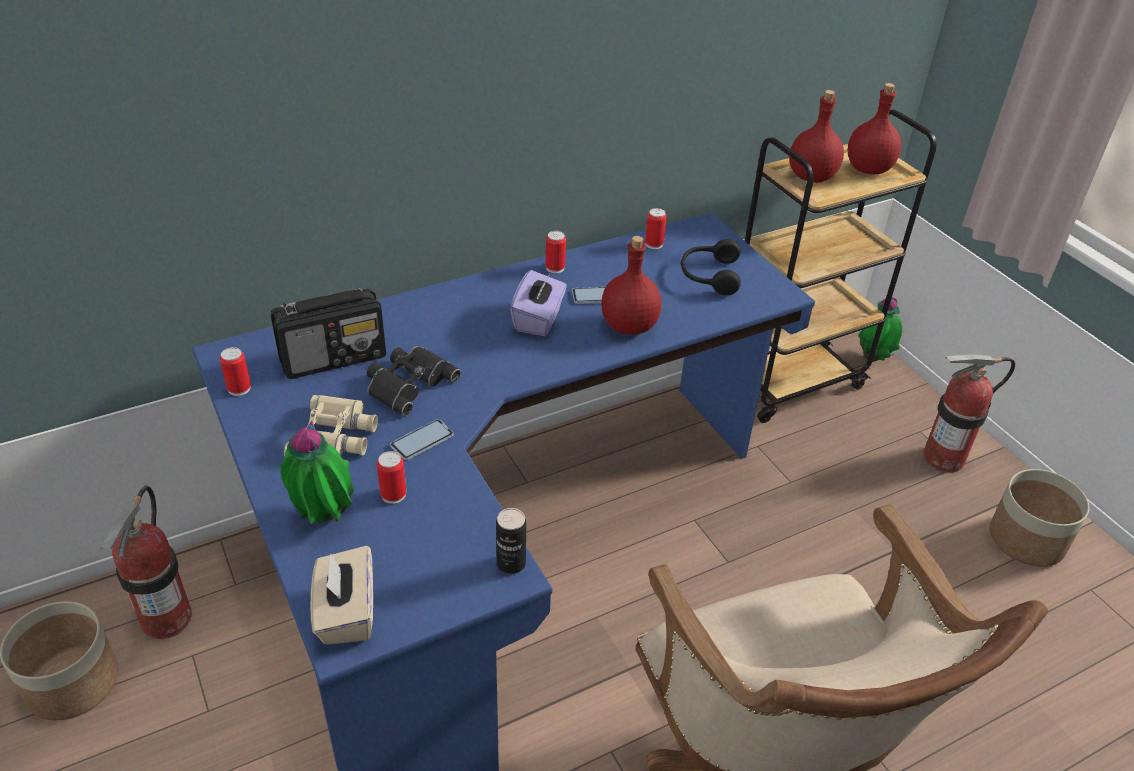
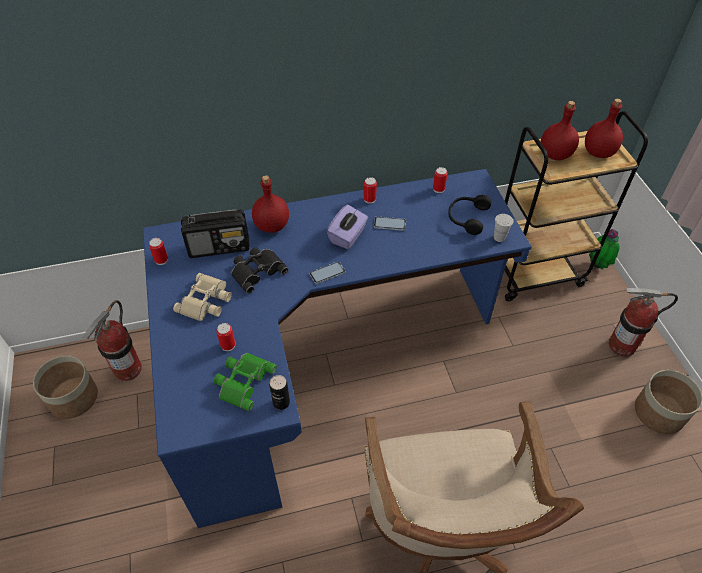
camera: 15 degrees right, 10 degrees up
potted plant [280,421,355,524] -> none
beige tissue box [311,546,373,645] -> none
phone [390,419,453,460] -> phone moved to [309,261,345,284]
red bottle [601,236,662,335] -> red bottle moved to [252,175,289,233]
none -> green binoculars [213,353,277,411]
none -> white cup [494,214,513,242]

